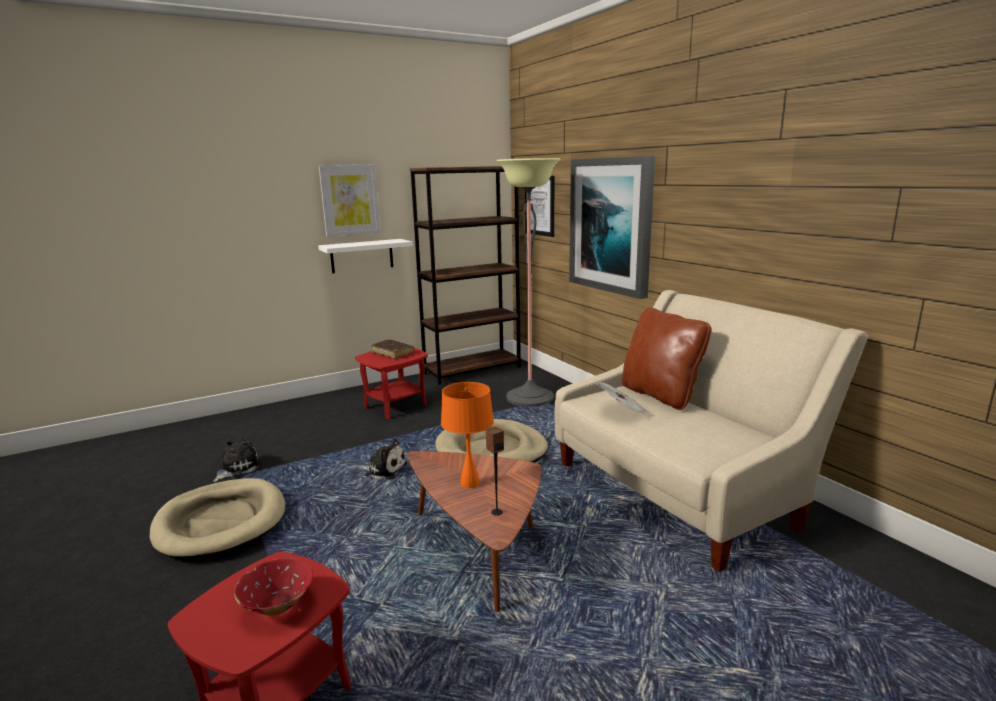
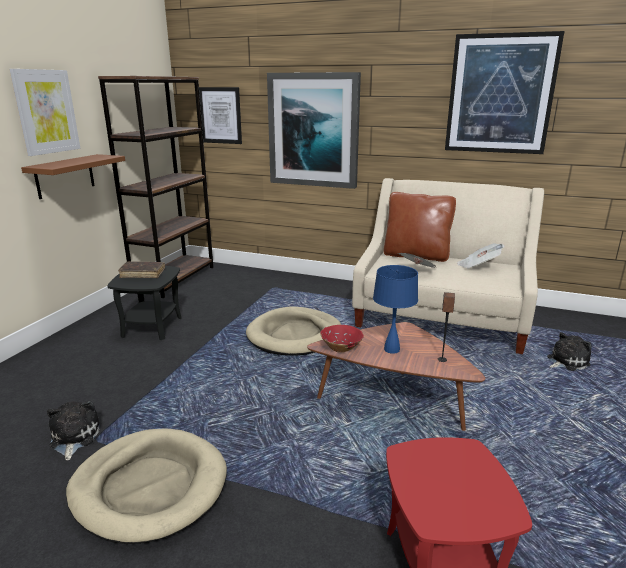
camera: 40 degrees left, 5 degrees up
red bowl [234,558,313,616] -> red bowl moved to [320,325,364,353]
white shelf [318,239,413,273] -> brown shelf [21,154,125,199]
red side table [355,348,428,419] -> black side table [107,266,182,340]
plush toy [359,439,407,480] -> plush toy moved to [547,332,592,371]
orange table lamp [441,382,494,488] -> blue table lamp [373,265,418,354]
floor lamp [497,158,561,406] -> none
none -> picture [445,31,565,154]
none -> newspaper [457,243,505,269]

